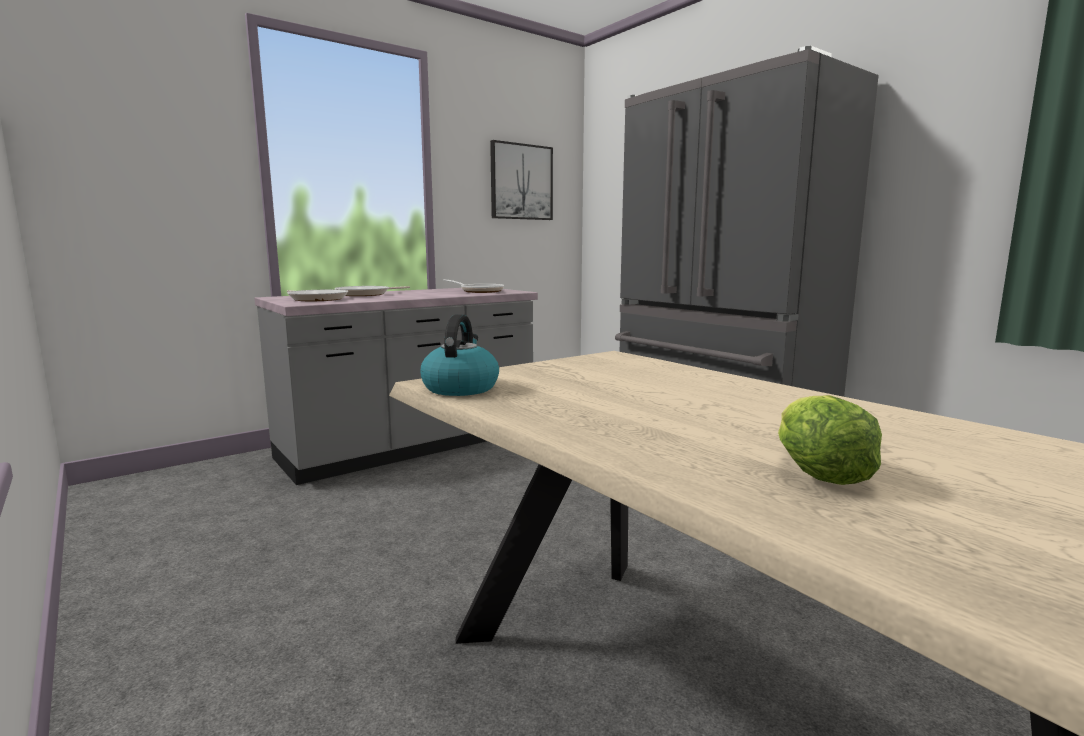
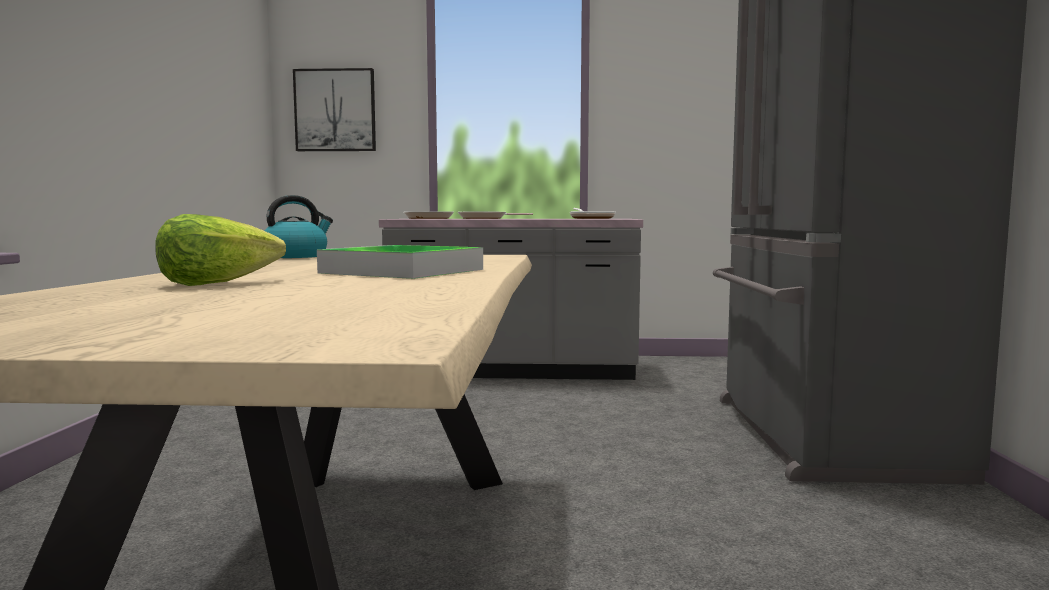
camera: 40 degrees right, 5 degrees down
picture [490,140,553,220] -> picture moved to [293,68,376,151]
none -> tray [317,245,483,279]

